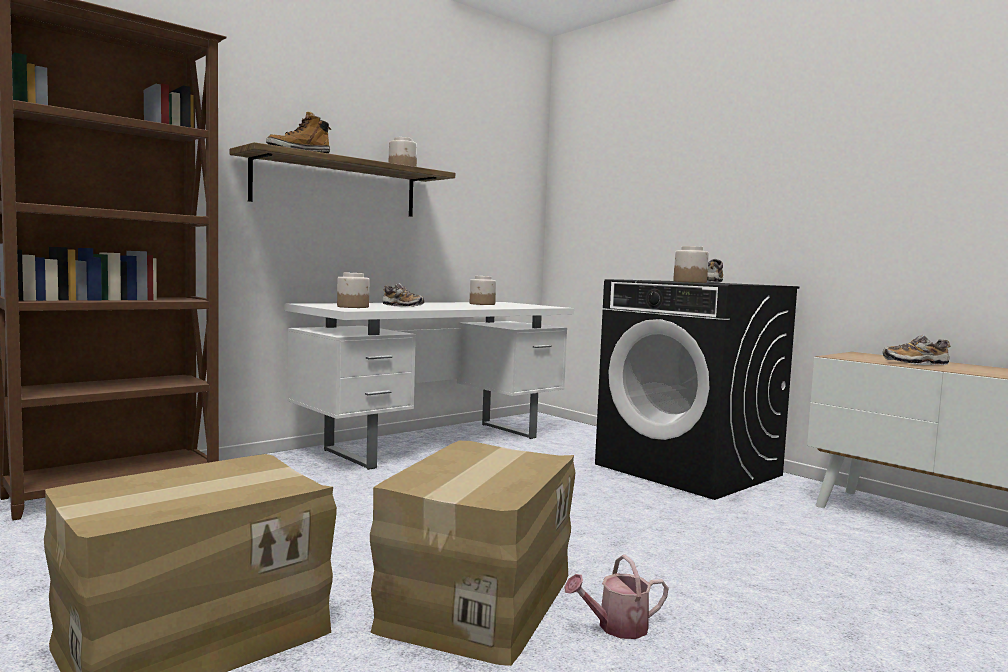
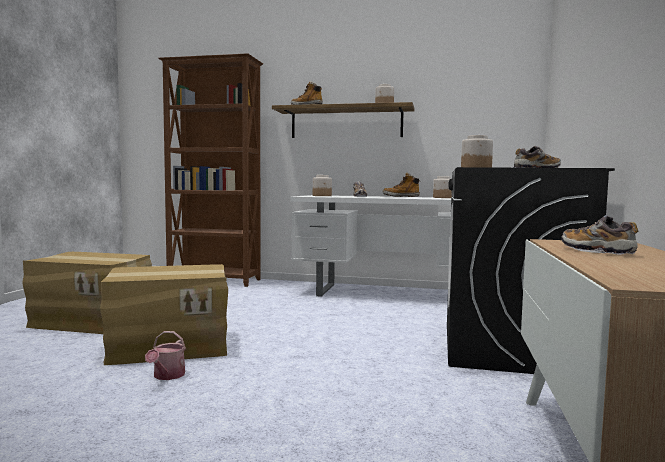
camera: 55 degrees right, 0 degrees up
watering can [564,555,668,639] -> watering can turned 120 degrees counterclockwise [145,331,186,380]
none -> boot [382,172,421,197]

